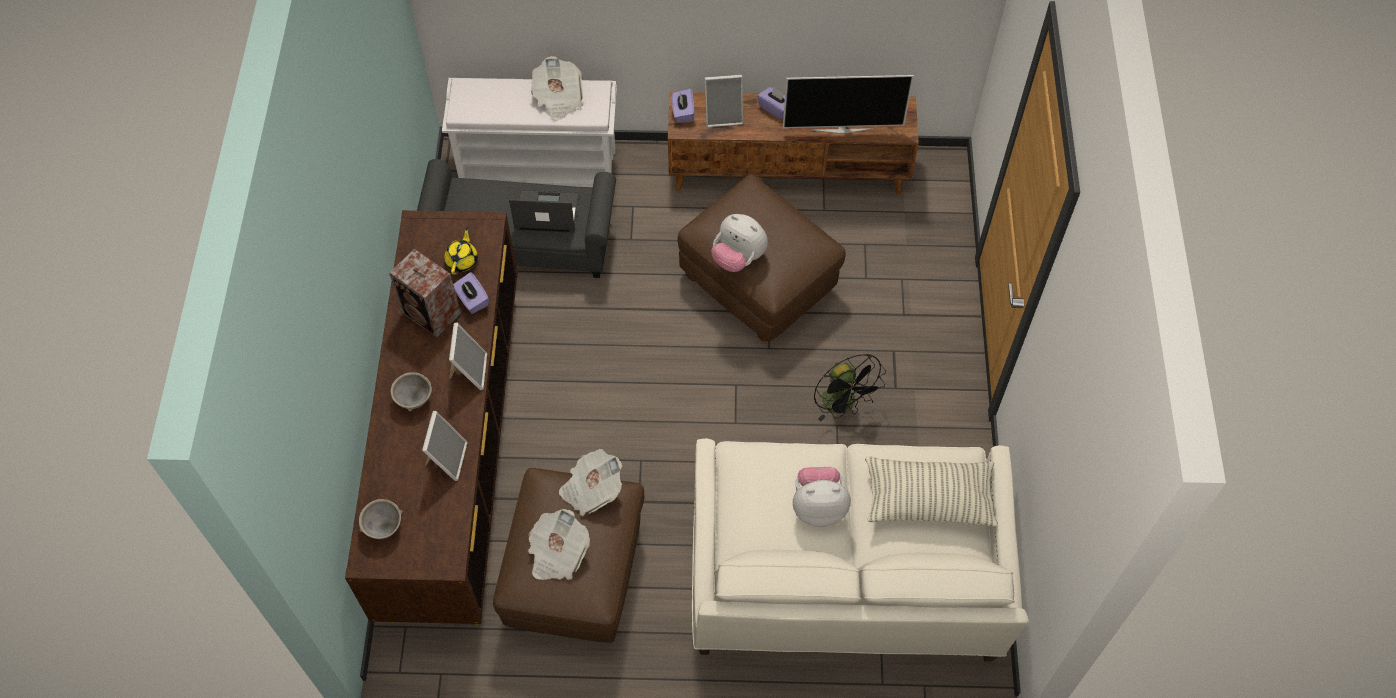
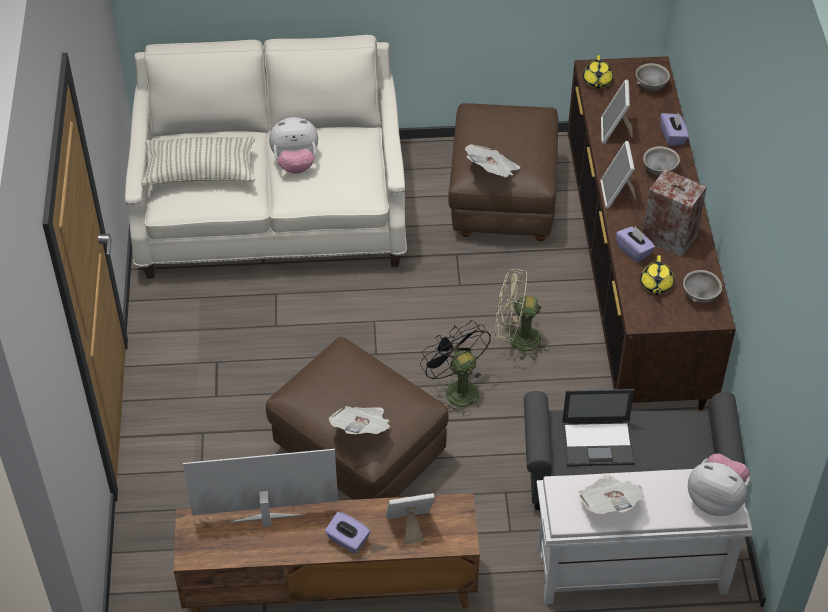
camera: 175 degrees right, 10 degrees down
newspaper [528,509,590,580] -> newspaper moved to [329,406,390,434]
purple tissue box [672,89,695,123] -> purple tissue box moved to [660,113,689,146]
plush toy [711,214,768,272] -> plush toy moved to [688,453,750,516]
black fan [814,354,886,421] -> black fan moved to [420,320,491,416]
none -> green fan [495,269,551,361]
none -> yellow teapot [583,55,613,88]
none -> grey bowl [683,270,722,303]

